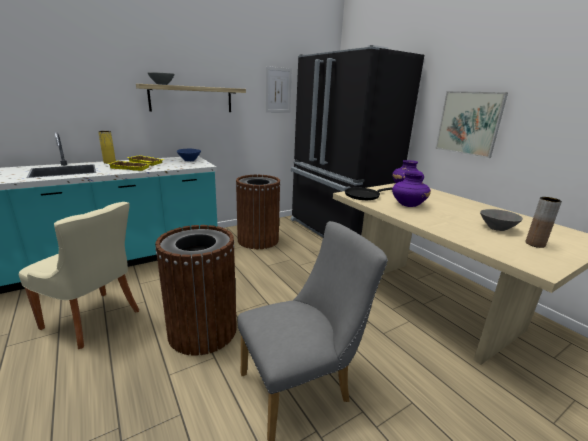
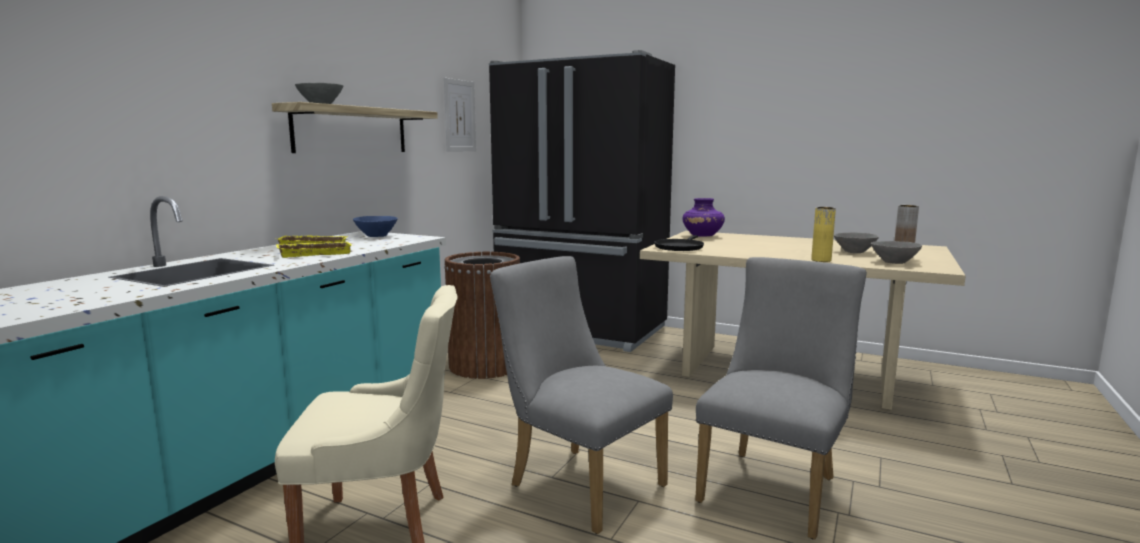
camera: 30 degrees left, 10 degrees down
yellow vase [98,131,116,164] -> yellow vase moved to [811,207,836,262]
brown trash can [155,225,237,356] -> grey chair [490,256,673,534]
purple vase [392,171,431,207] -> none
picture [435,91,508,158] -> none
none -> grey bowl [871,241,922,264]

